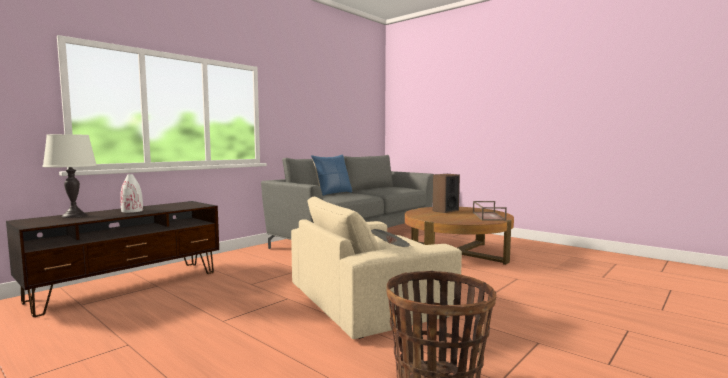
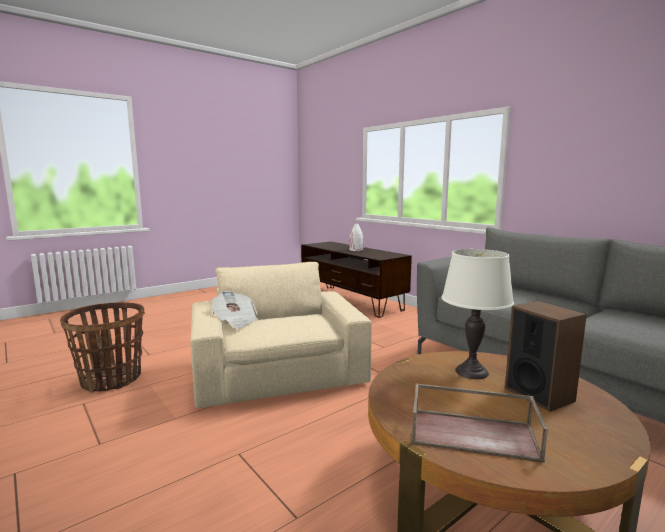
camera: 100 degrees right, 5 degrees up
white table lamp [42,134,97,218] -> white table lamp moved to [442,249,514,379]
blue pillow [311,155,352,196] -> none

